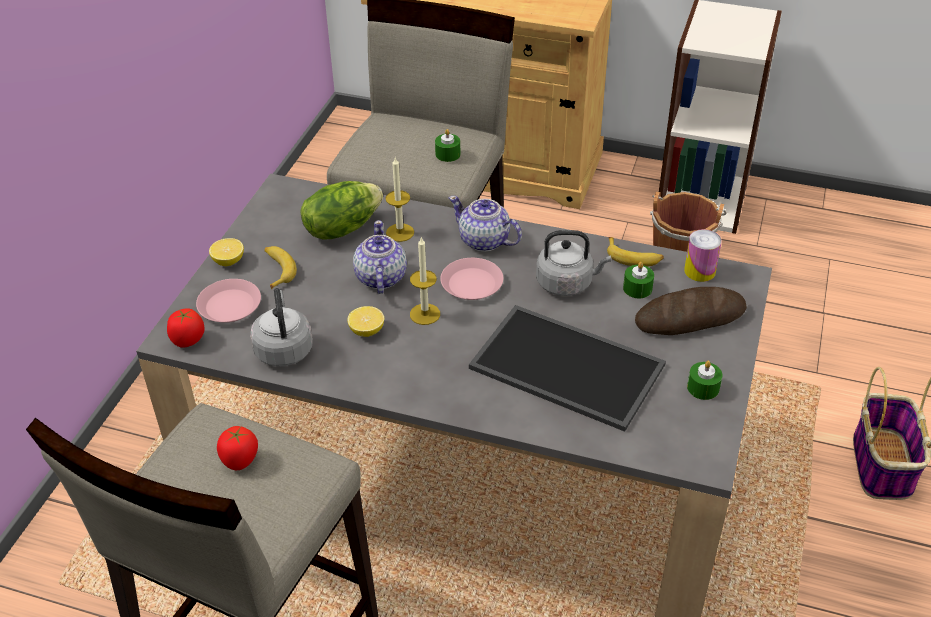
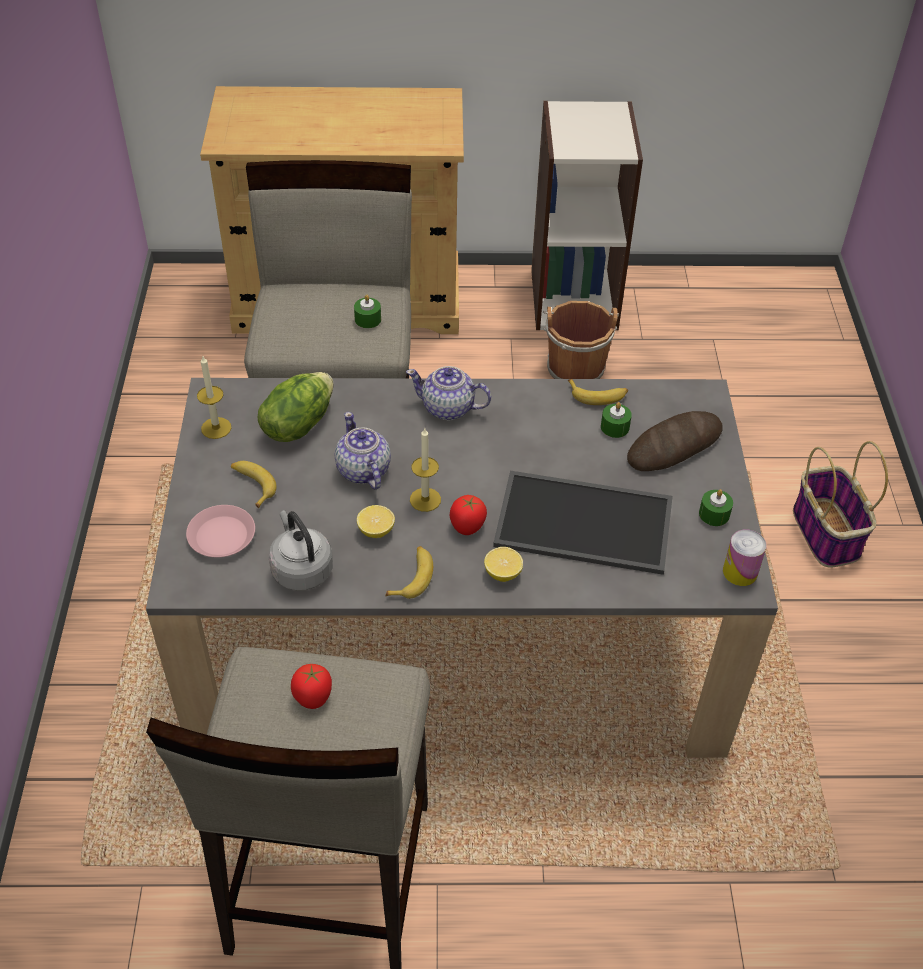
camera: 20 degrees left, 5 degrees up
tomato [167,308,205,348] -> tomato moved to [450,495,487,535]
lemon [209,238,244,266] -> lemon moved to [484,547,523,582]
candle [385,158,414,242] -> candle moved to [197,356,231,439]
pink plate [440,258,503,300] -> none
grey kettle [536,230,611,296] -> none
can [684,230,722,282] -> can moved to [723,530,767,586]
none -> banana [385,546,433,599]

